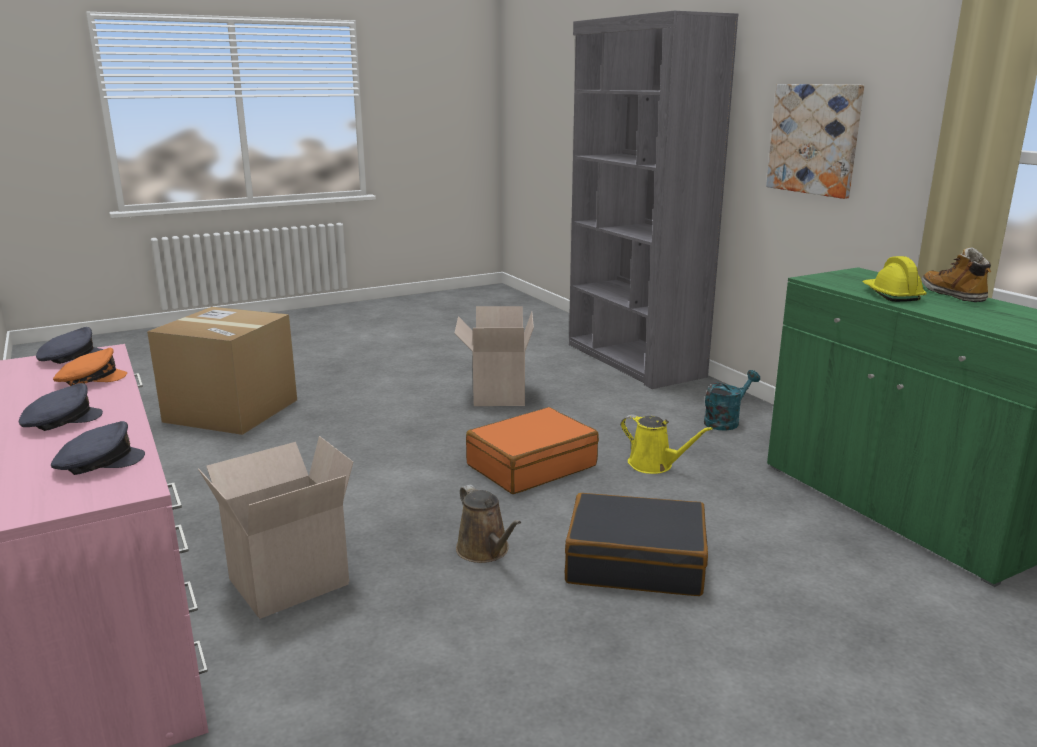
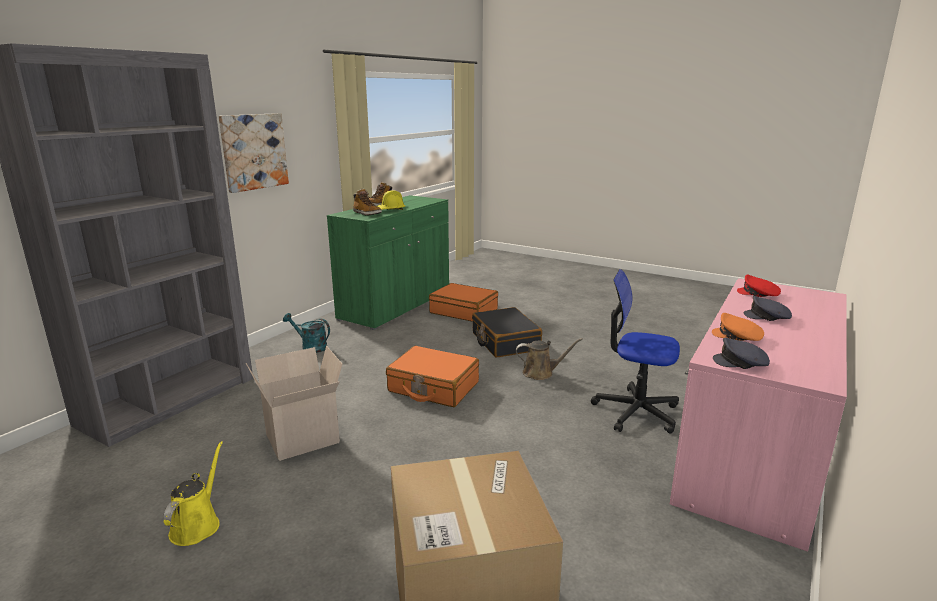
camera: 120 degrees left, 0 degrees up
grey cap [51,421,145,475] -> red cap [737,274,781,297]
cardboard box [198,436,353,619] -> office chair [591,269,680,434]
brown watering can [456,485,521,563] -> brown watering can turned 60 degrees clockwise [516,338,583,380]
yellow watering can [621,414,713,474] -> yellow watering can moved to [163,441,223,546]
none -> boot [353,189,382,215]
none -> orange suitcase [429,283,498,322]

